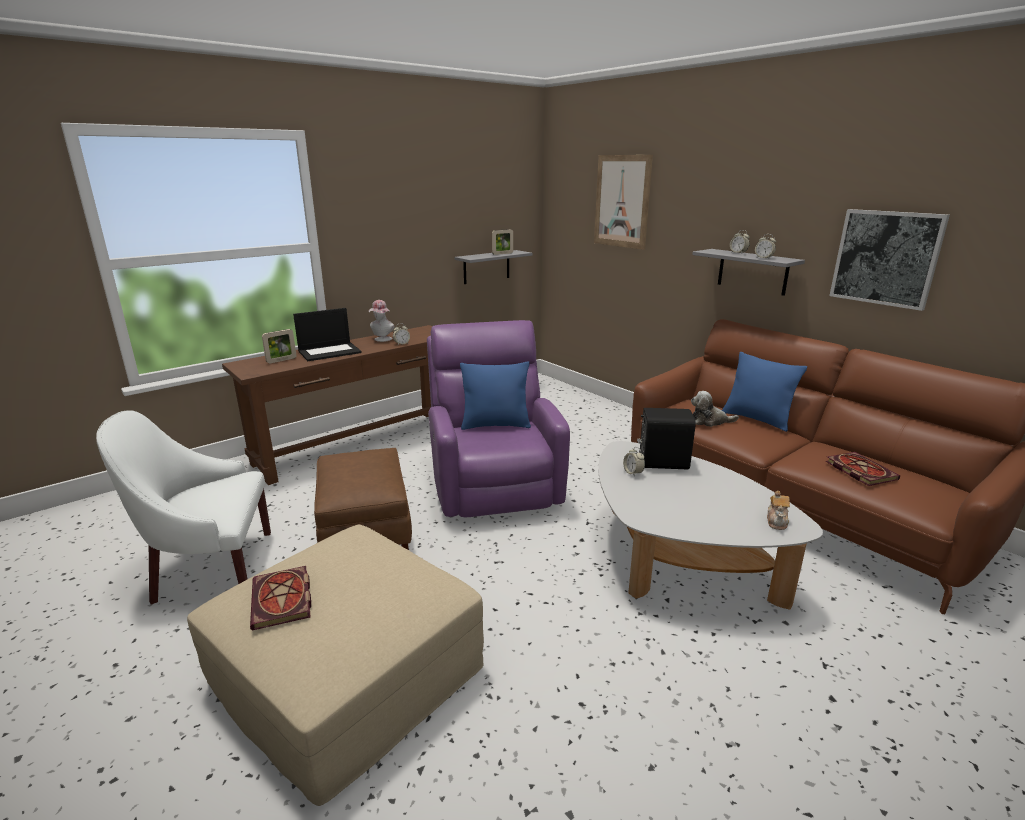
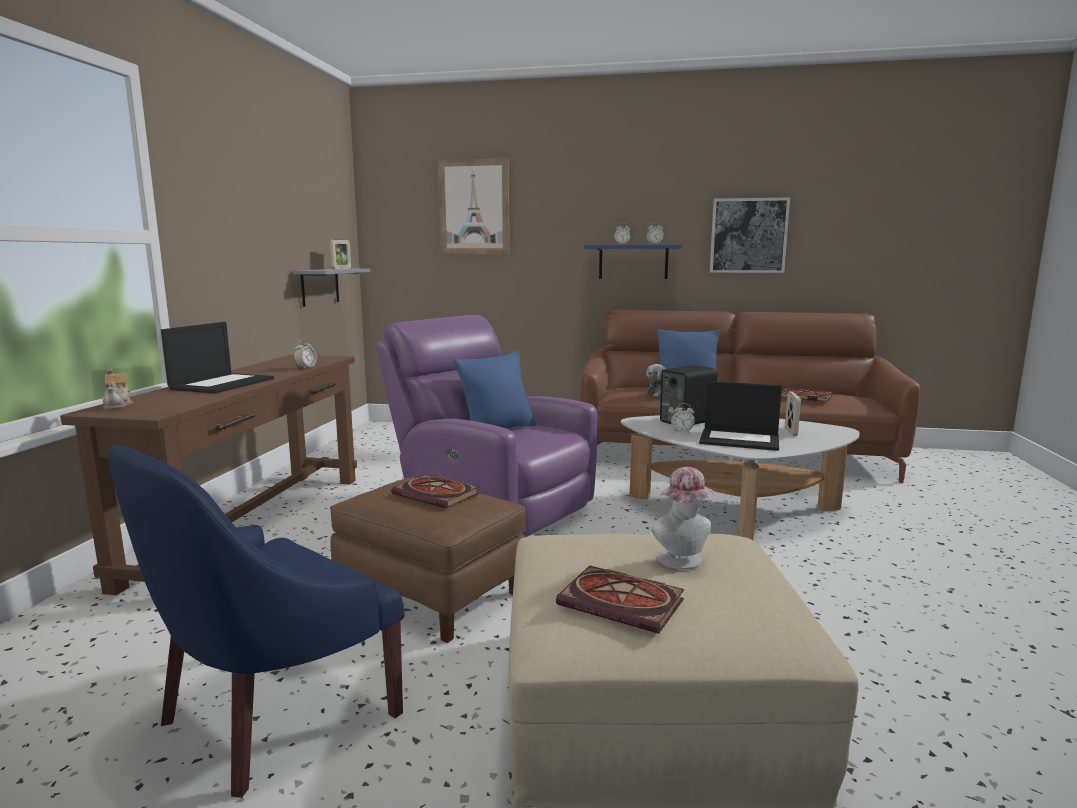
camera: 40 degrees left, 10 degrees down
white armchair [96,410,271,605] -> blue armchair [108,445,405,798]
picture frame [262,329,297,364] -> picture frame moved to [785,392,801,436]
hat [369,300,395,342] -> hat moved to [651,467,715,569]
grey shelf [692,249,805,296] -> blue shelf [584,245,682,279]
teapot [767,491,790,530] -> teapot moved to [103,368,133,410]
none -> book [391,474,480,509]
none -> laptop [699,381,782,451]

